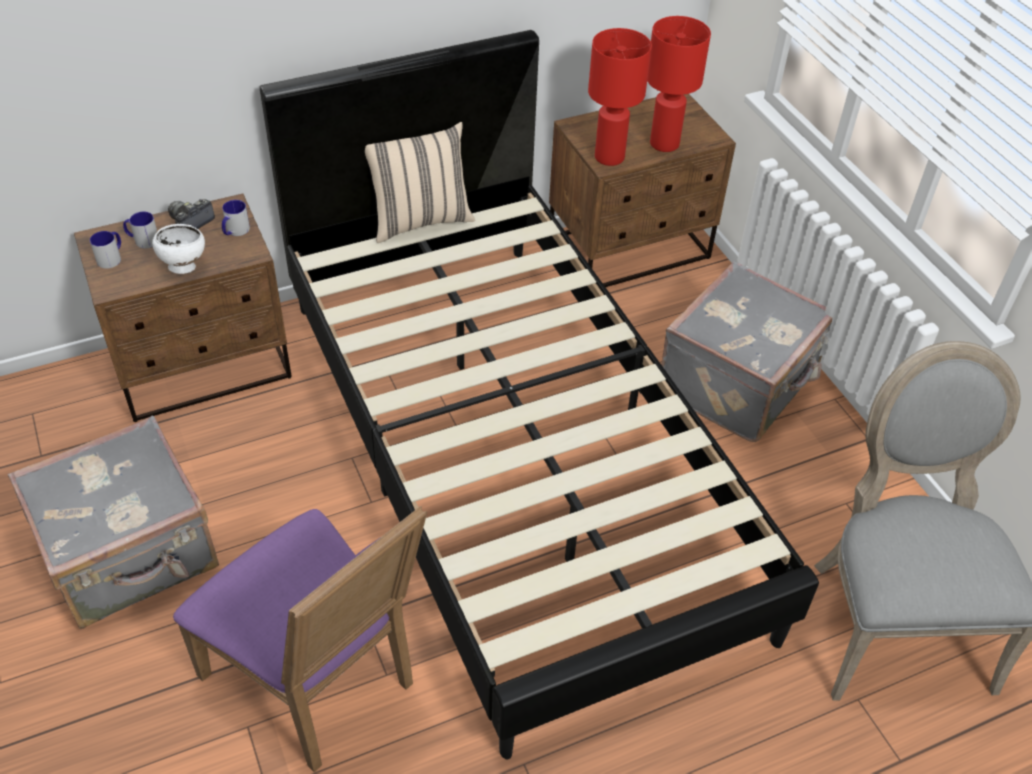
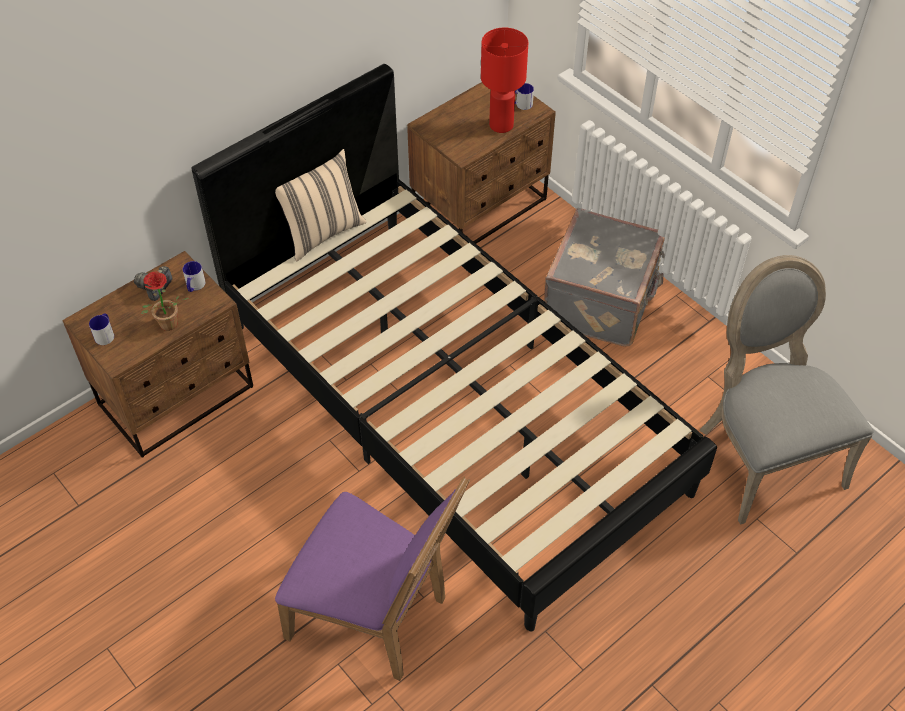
camera: 15 degrees left, 5 degrees up
grey suitcase [8,415,219,629] -> none
mug [123,212,157,248] -> mug moved to [515,83,534,110]
white bowl [152,224,205,274] -> potted plant [141,271,189,331]
red table lamp [588,28,652,166] -> none

